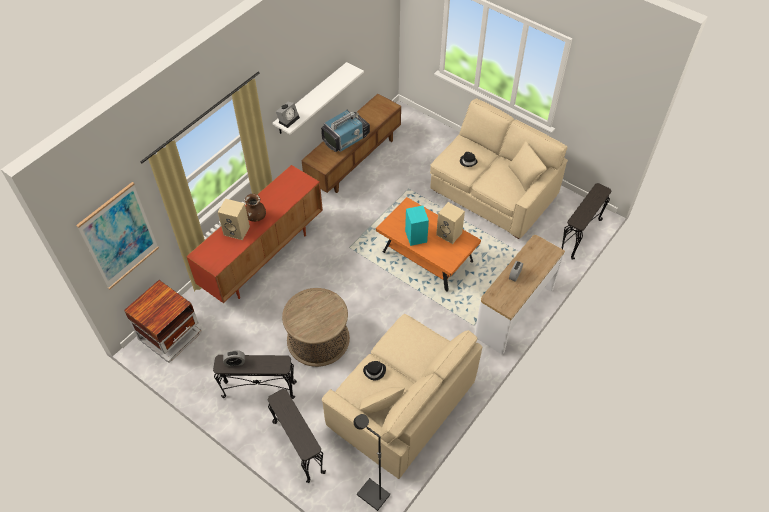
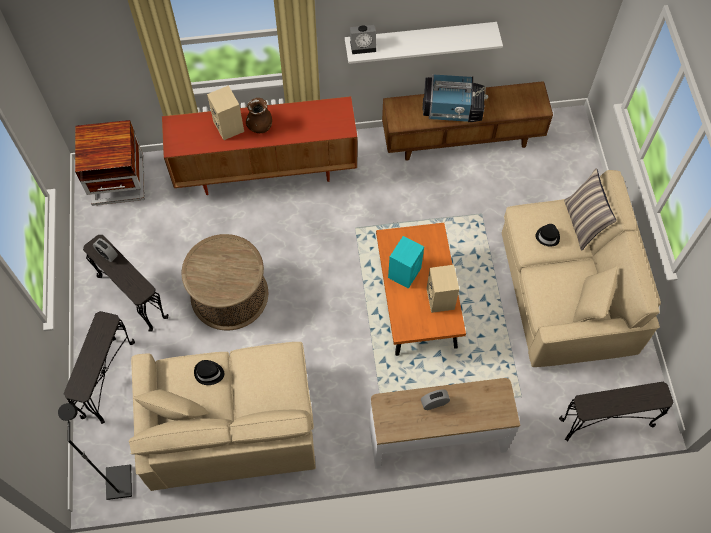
camera: 45 degrees right, 10 degrees up
picture [76,182,159,290] -> none
none -> pillow [564,168,616,251]

